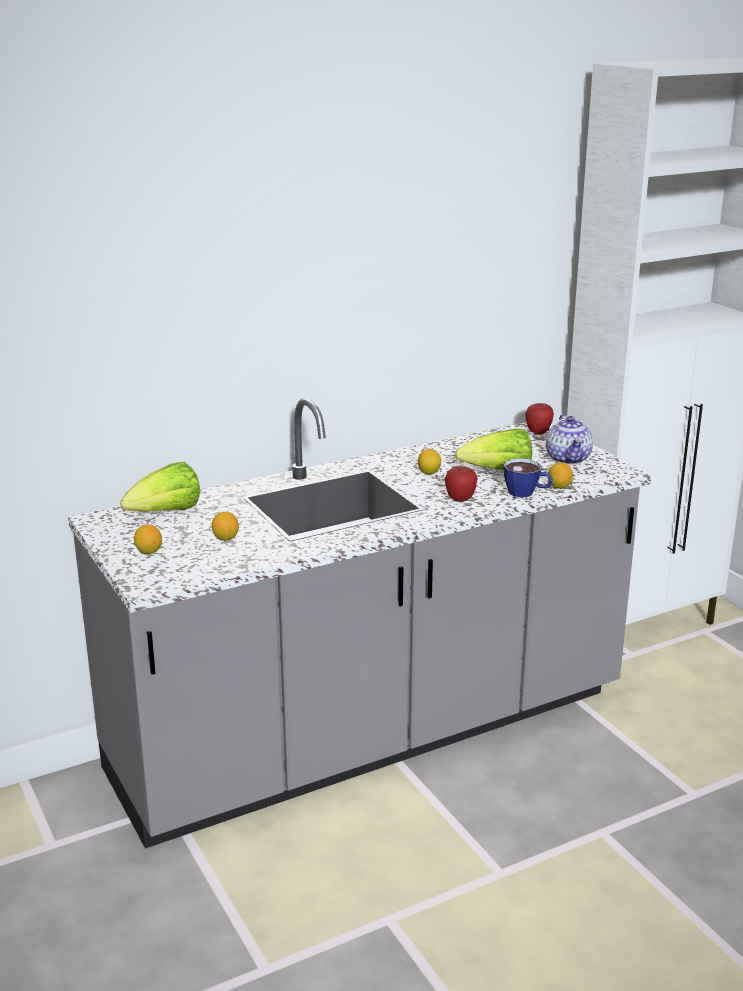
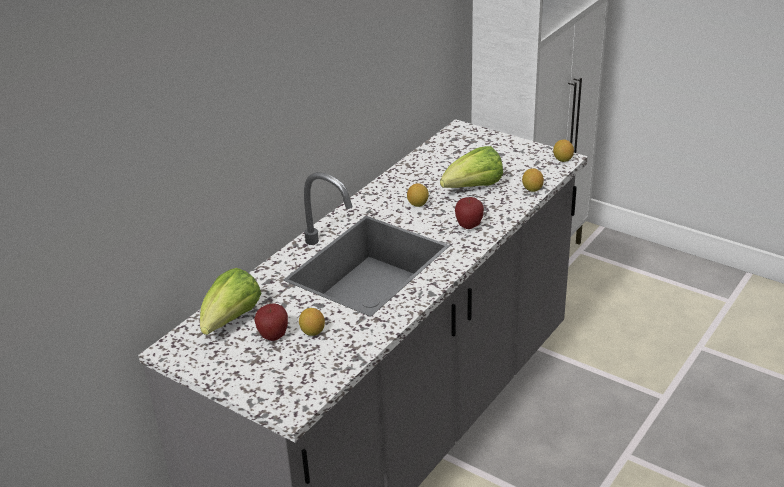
camera: 25 degrees left, 10 degrees up
lemon [134,524,162,554] -> lemon moved to [553,140,574,162]
cup [504,458,553,498] -> none
apple [525,403,554,434] -> apple moved to [254,304,288,341]
teapot [546,414,593,465] -> none

